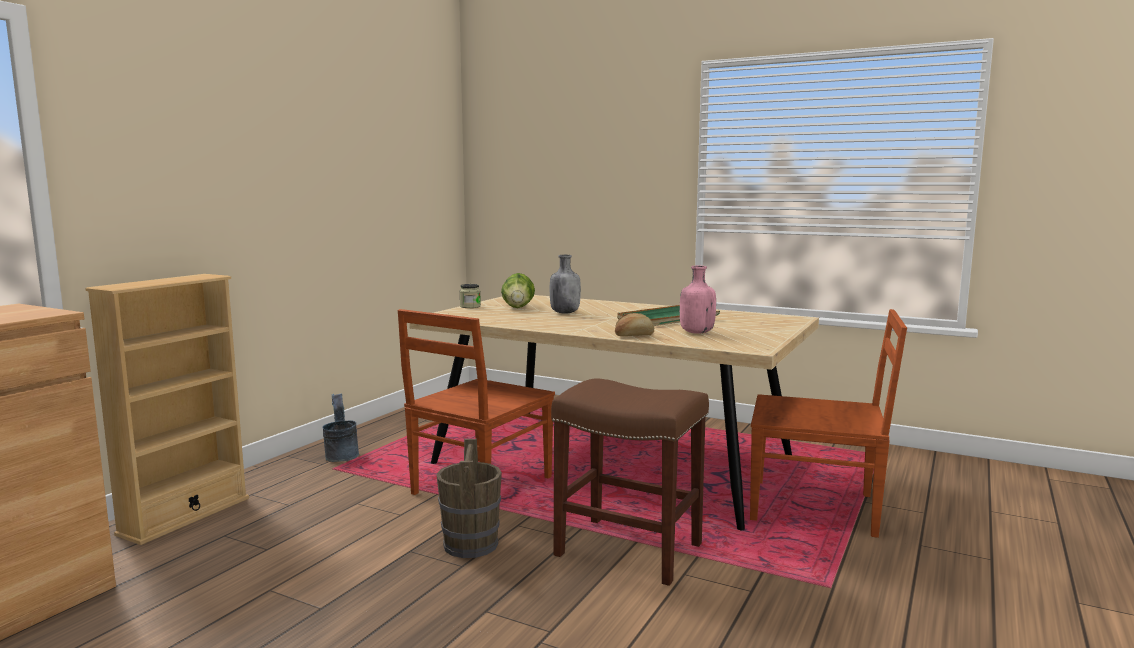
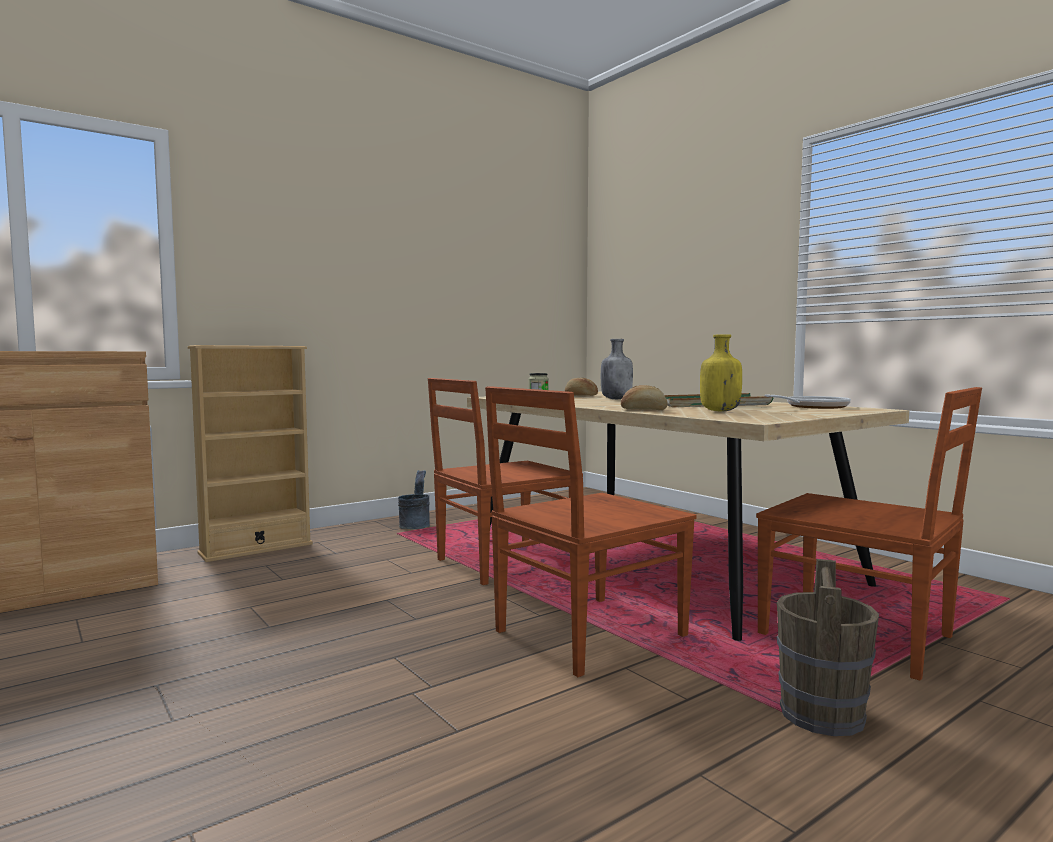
camera: 25 degrees right, 5 degrees down
brown bucket [436,439,502,558] -> brown bucket moved to [777,559,879,736]
lettuce [501,273,535,308] -> bread [565,378,598,396]
brown stool [551,378,709,586] -> brown chair [485,386,697,677]
pink bottle [680,266,716,334] -> yellow bottle [700,334,742,411]
none -> frying pan [764,394,851,409]

